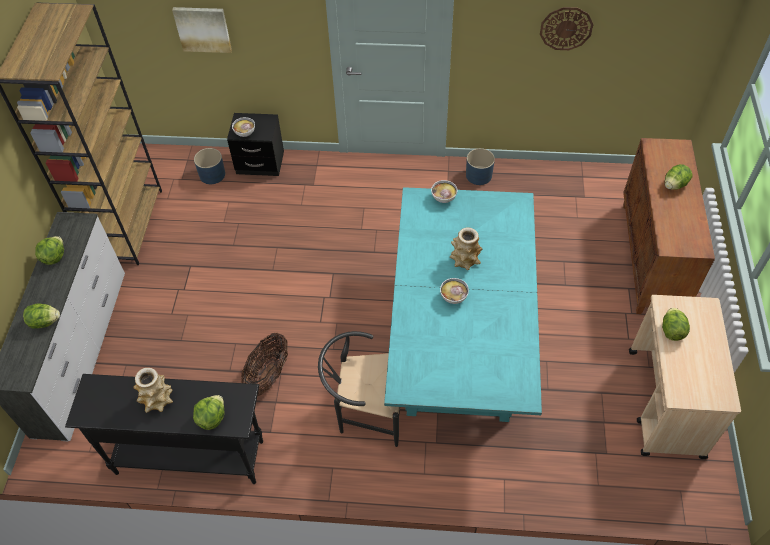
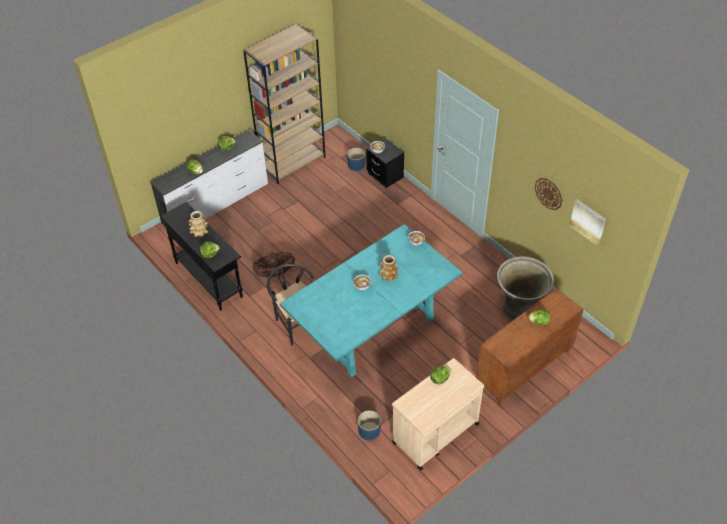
camera: 45 degrees right, 5 degrees down
picture [172,7,232,53] -> picture moved to [569,199,606,246]
blue planter [466,148,495,185] -> blue planter moved to [358,410,381,441]
none -> grey planter [497,256,554,319]

